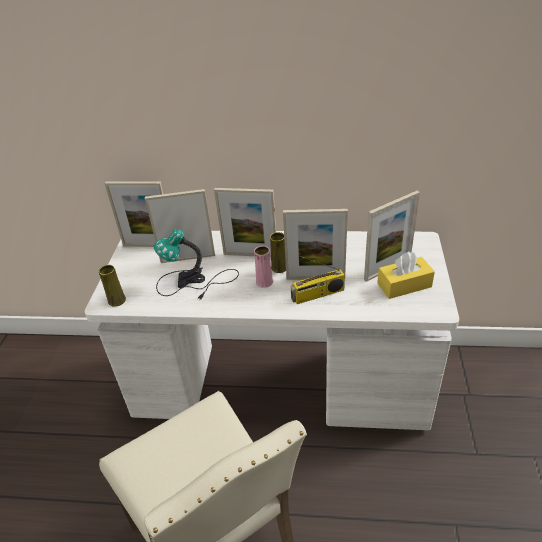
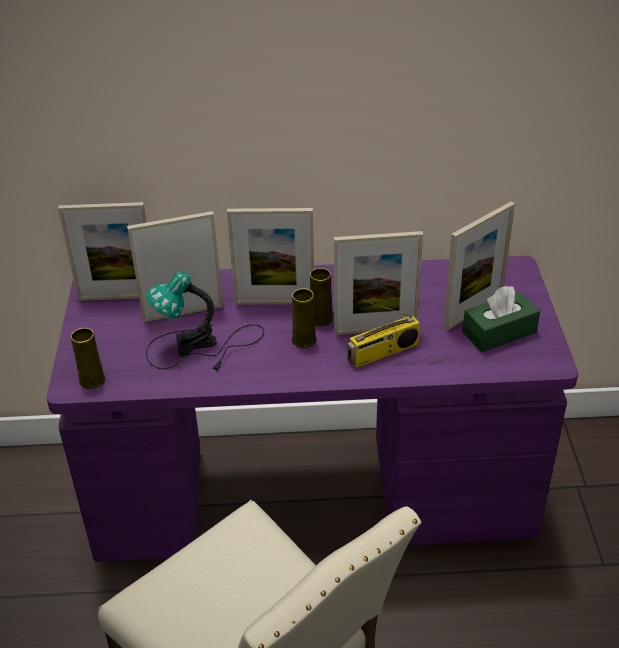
camera: 10 degrees left, 0 degrees up
white desk [84,231,459,430] -> purple desk [47,256,578,562]
pink vase [254,246,273,288] -> yellow vase [292,288,317,348]
yellow tissue box [377,252,435,299] -> green tissue box [462,286,540,352]

